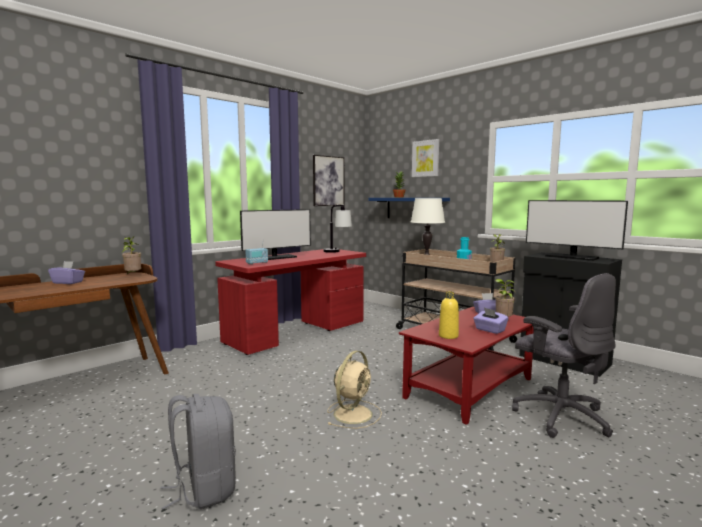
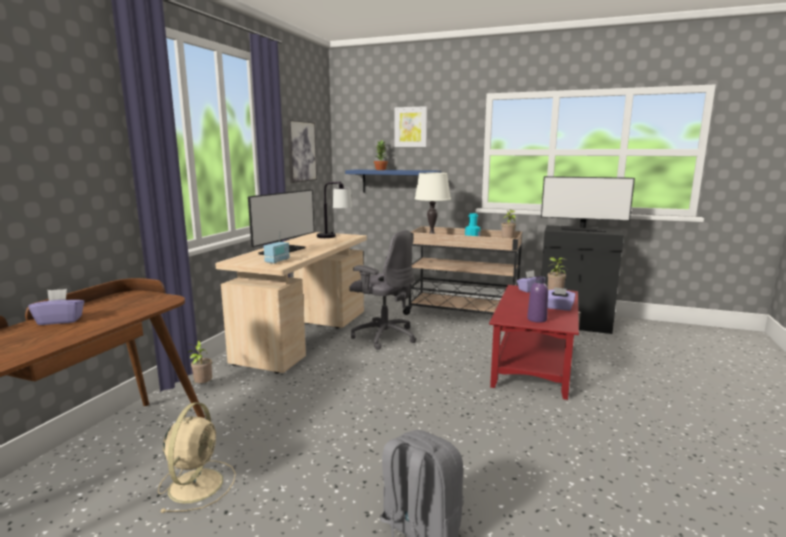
camera: 25 degrees left, 5 degrees up
potted plant [121,236,141,274] -> potted plant moved to [188,341,212,385]
red desk [215,249,366,355] -> beige desk [215,232,367,374]
beige fan [327,351,382,429] -> beige fan moved to [158,402,236,513]
yellow bottle [439,292,459,339] -> purple bottle [527,276,548,323]
grey office chair [512,273,616,438] -> grey office chair moved to [350,230,416,350]

